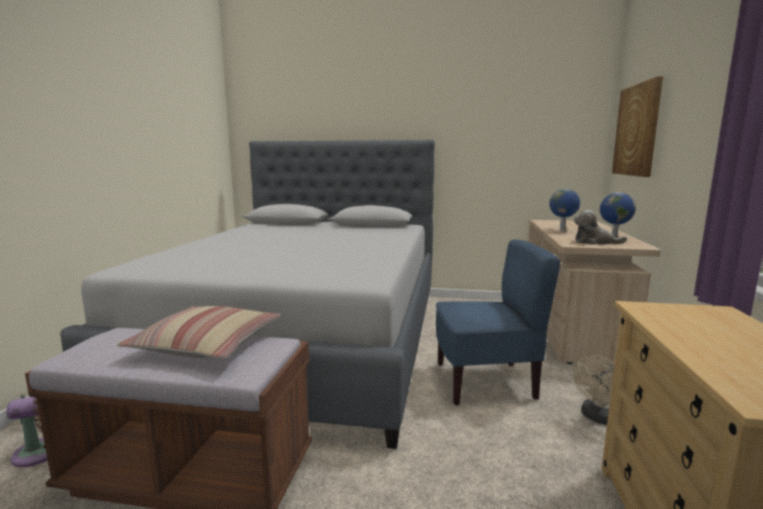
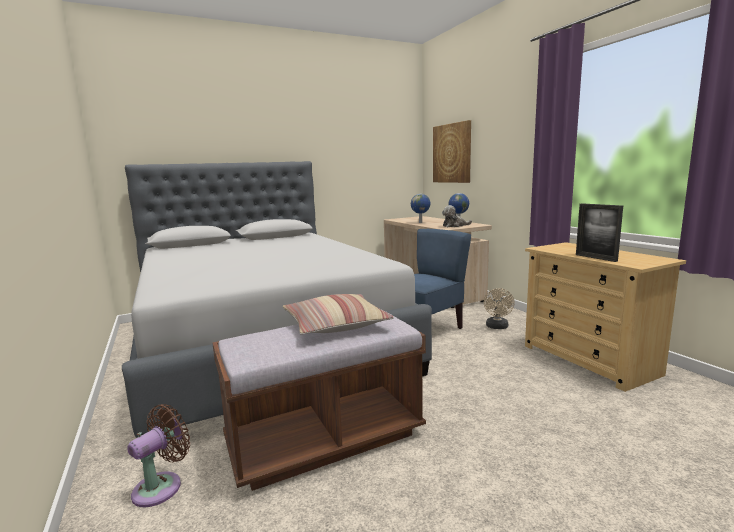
camera: 35 degrees left, 0 degrees up
none -> picture frame [576,203,623,262]

